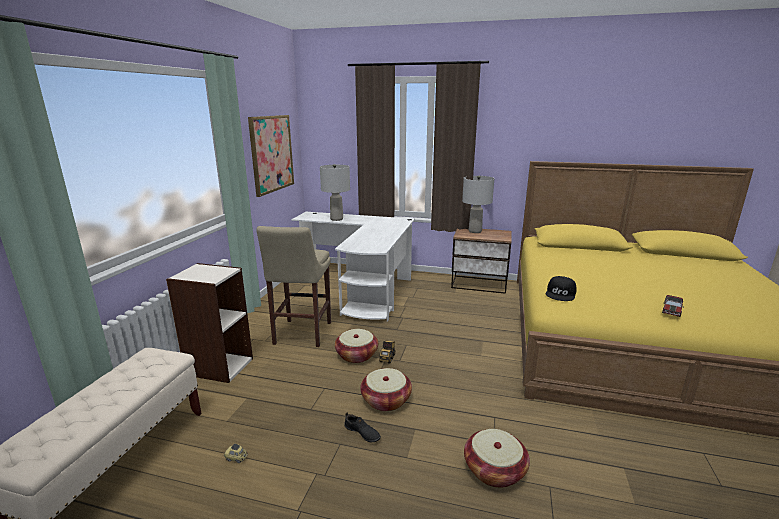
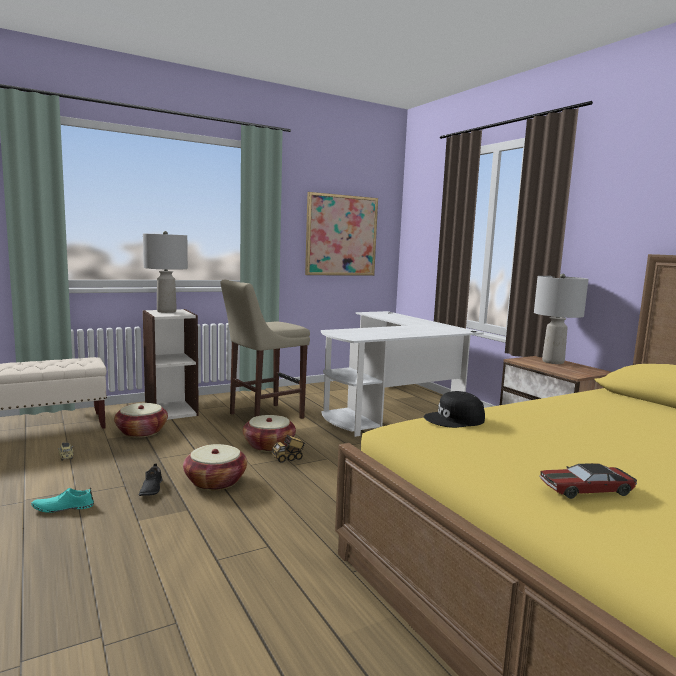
camera: 45 degrees right, 10 degrees down
grey table lamp [320,164,350,221] -> grey table lamp moved to [143,231,188,313]
basket [464,429,530,488] -> basket moved to [114,403,168,438]
none -> turquoise shoe [31,487,94,513]

